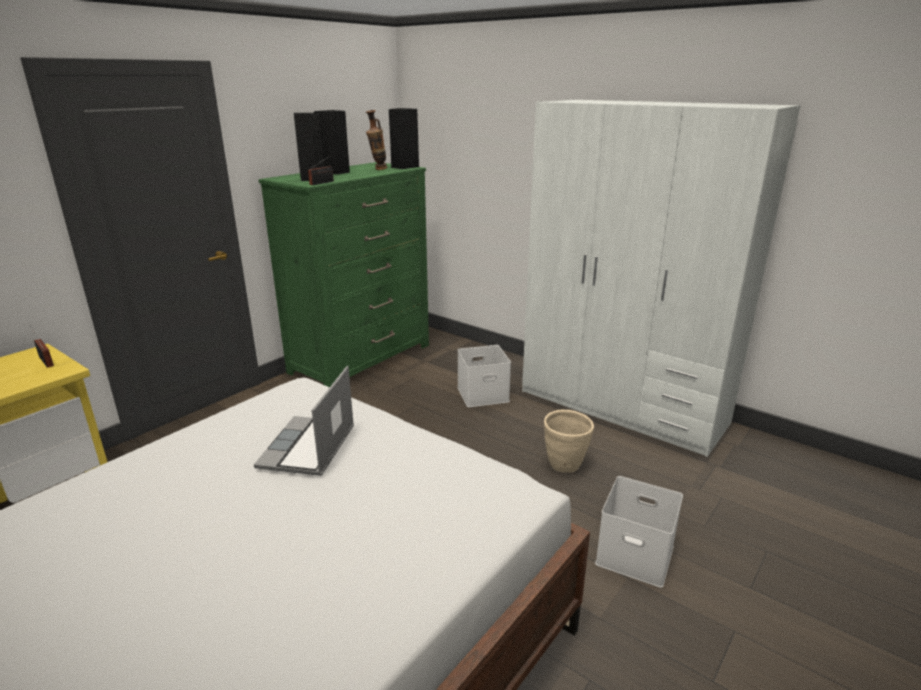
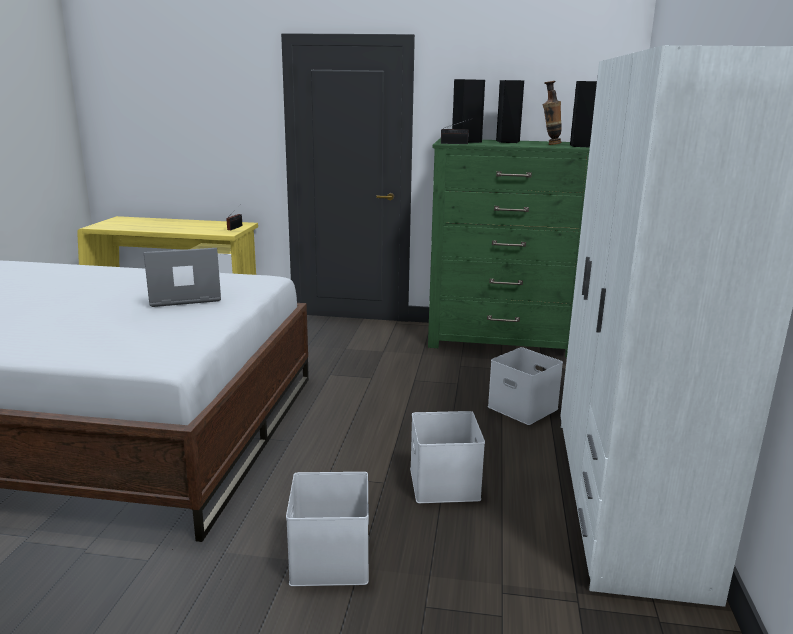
camera: 60 degrees right, 5 degrees down
beige planter [544,410,594,473] -> white storage box [410,411,485,503]

